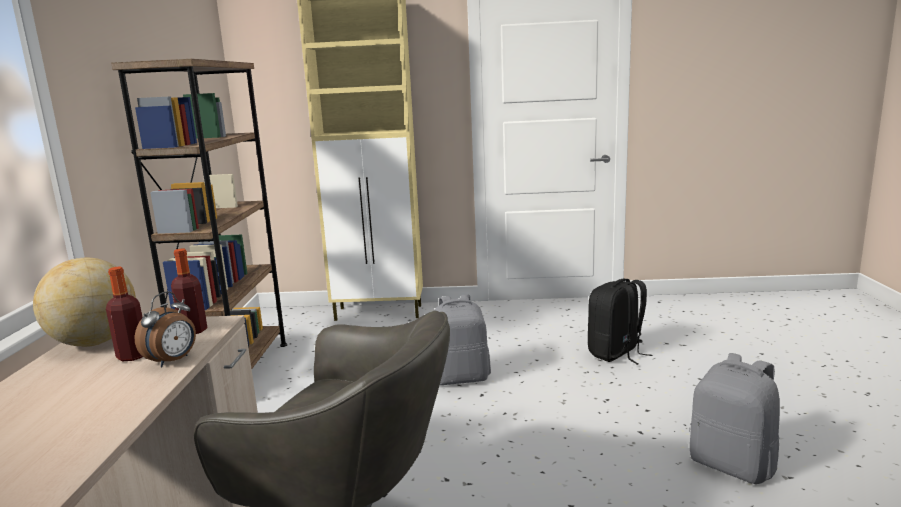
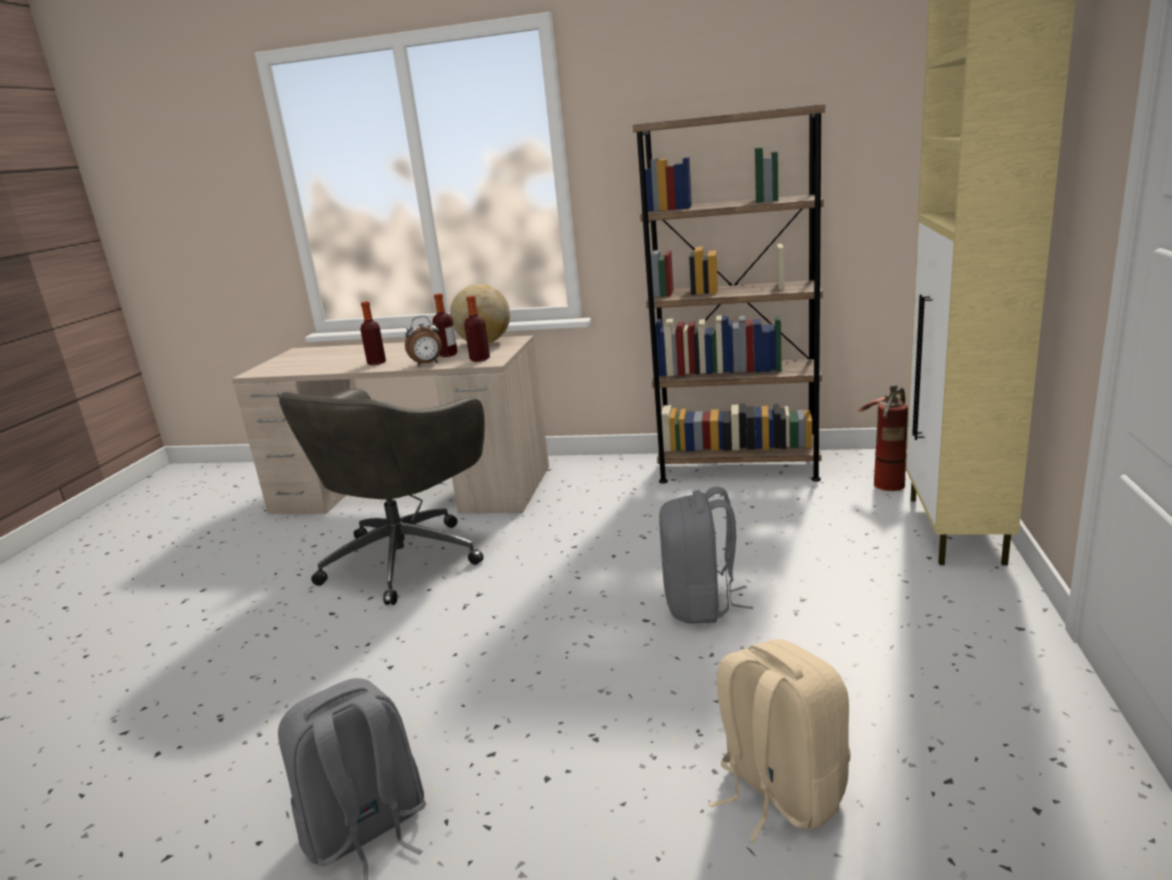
camera: 100 degrees right, 5 degrees up
alarm clock [135,291,196,367] -> alarm clock turned 60 degrees counterclockwise [405,316,442,366]
black backpack [588,279,652,365] -> beige backpack [709,639,850,843]
none -> bottle [360,301,386,365]
none -> fire extinguisher [858,384,908,491]

